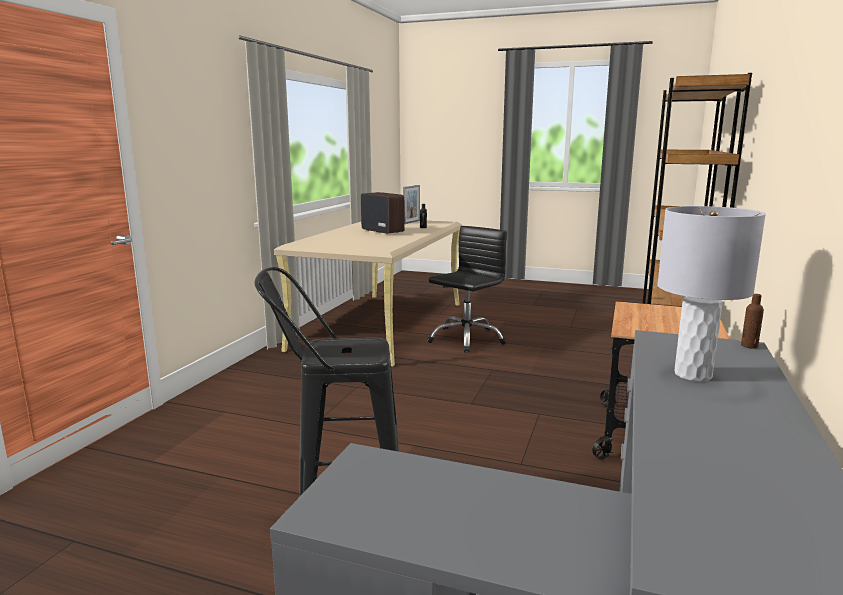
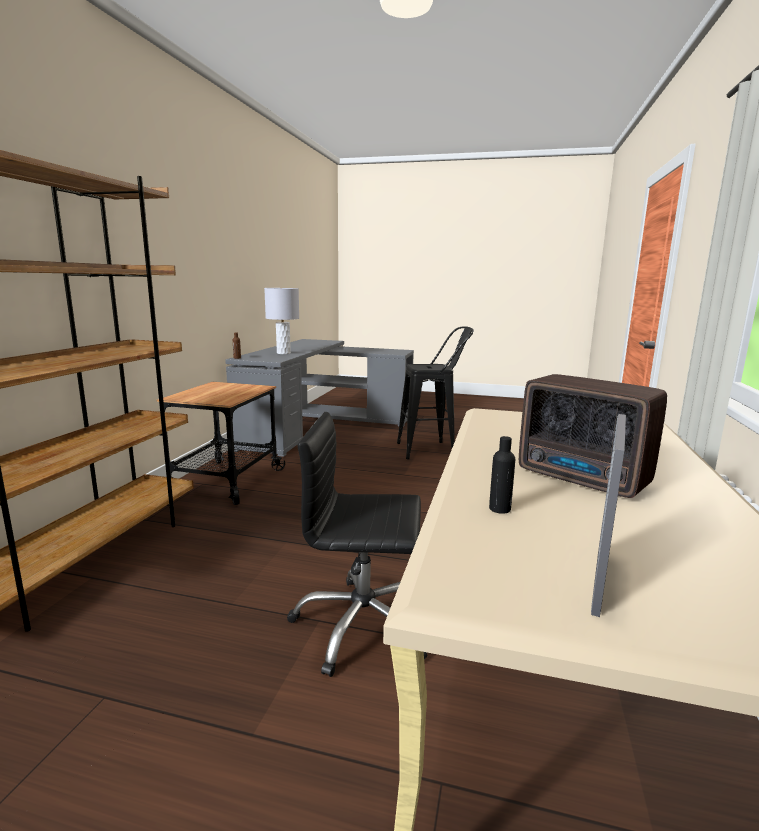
camera: 175 degrees right, 0 degrees up
black office chair [427,226,507,353] -> black office chair turned 60 degrees clockwise [287,412,428,677]

